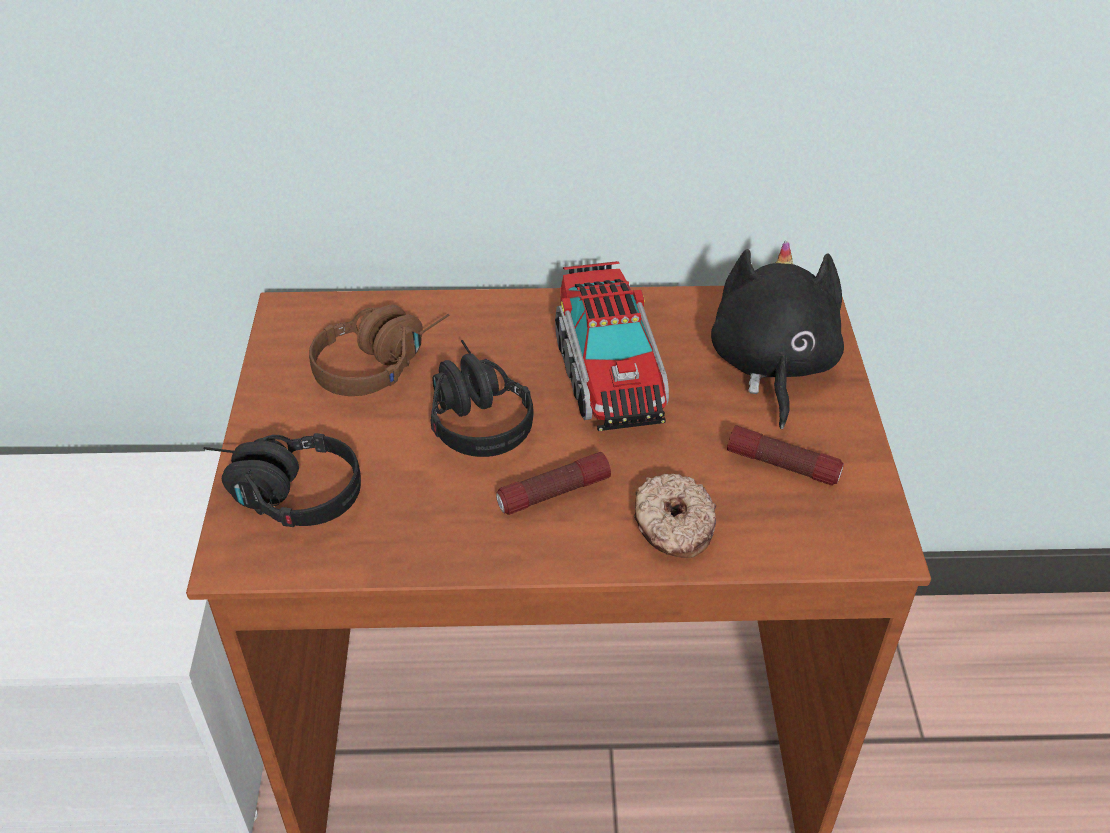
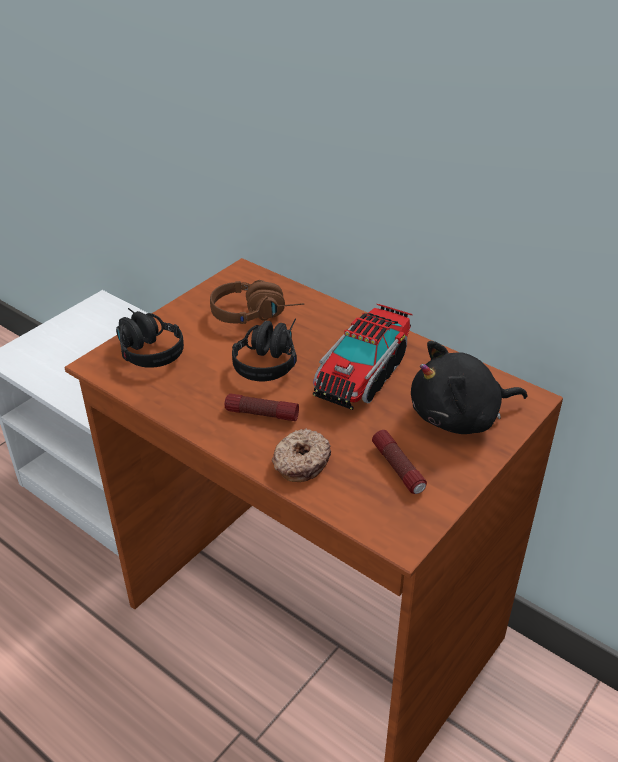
camera: 40 degrees right, 5 degrees down
black plush toy [711,241,844,429] -> black plush toy turned 150 degrees counterclockwise [411,341,528,434]

